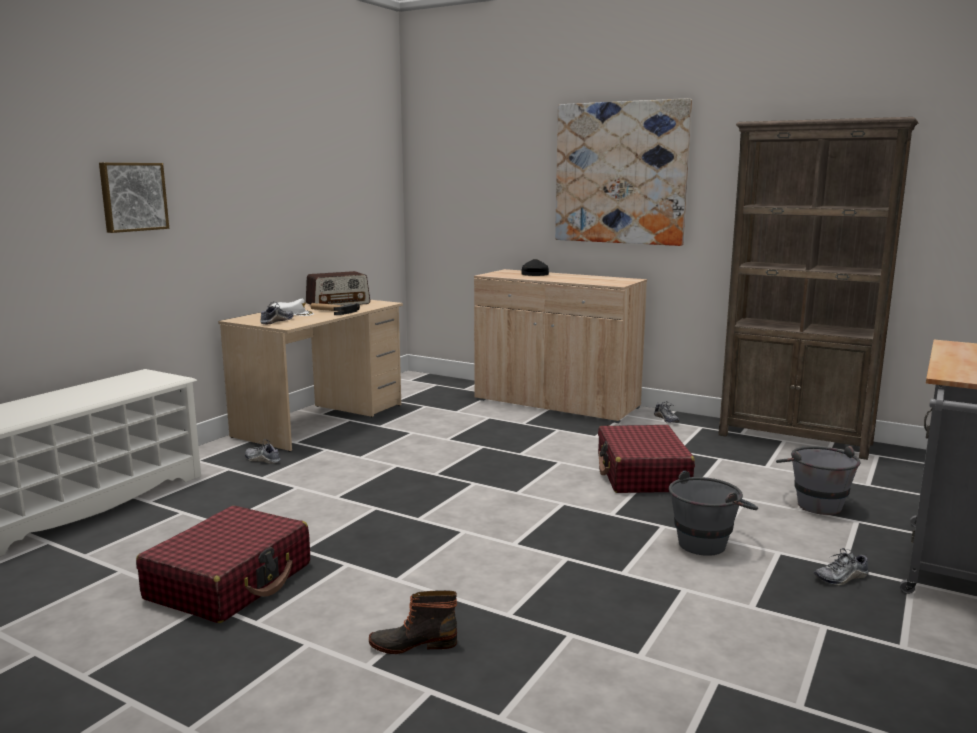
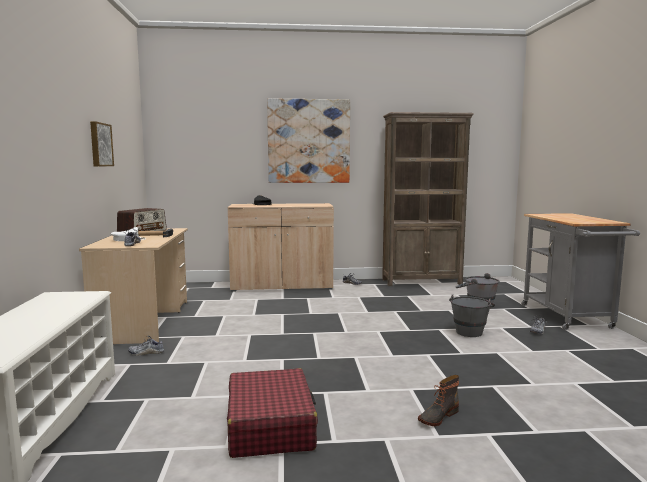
camera: 35 degrees left, 5 degrees down
picture [99,163,169,233] -> picture moved to [90,121,114,166]
red suitcase [598,425,695,493] -> none

